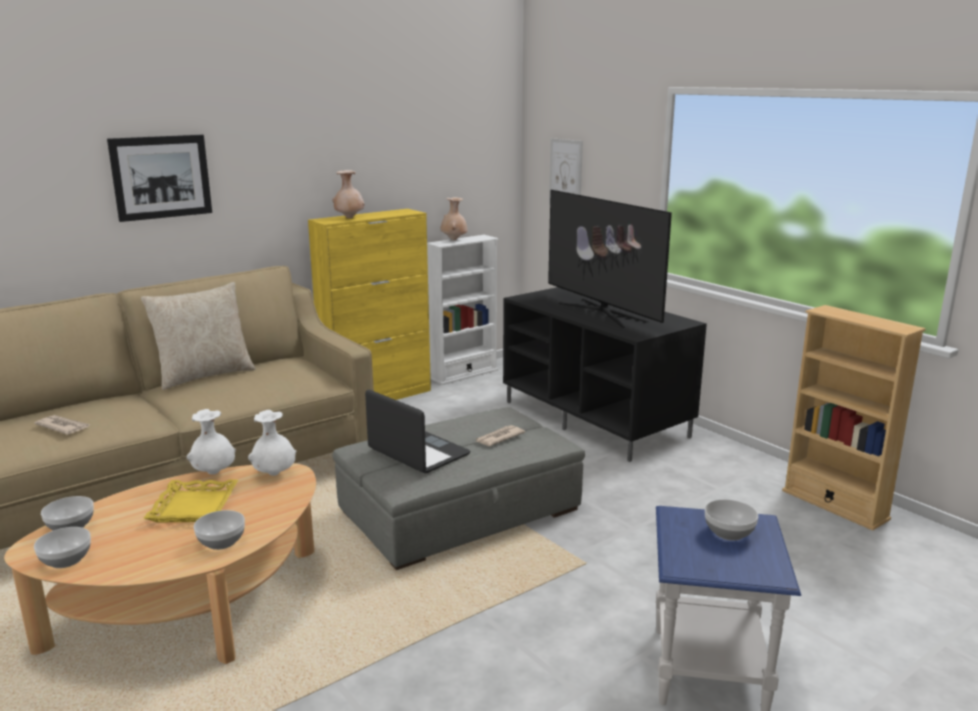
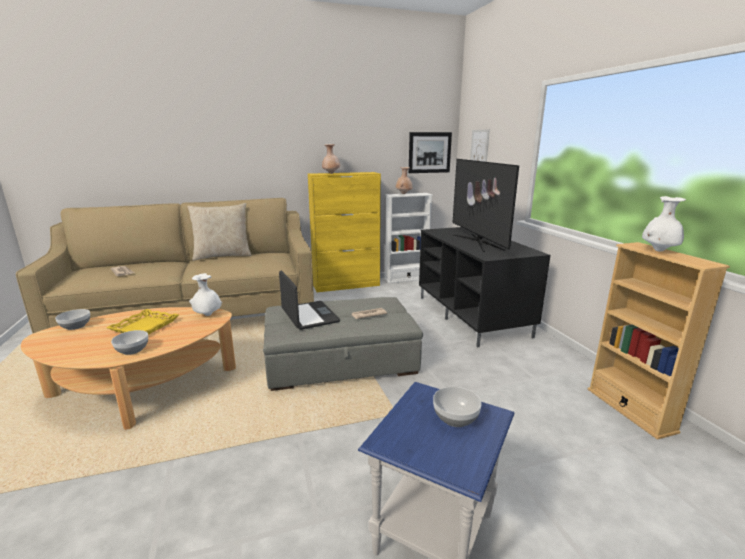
camera: 20 degrees right, 0 degrees up
bowl [34,527,91,568] -> none
picture [107,135,212,222] -> picture moved to [409,132,452,173]
white vase [187,409,236,475] -> white vase moved to [642,196,686,251]

